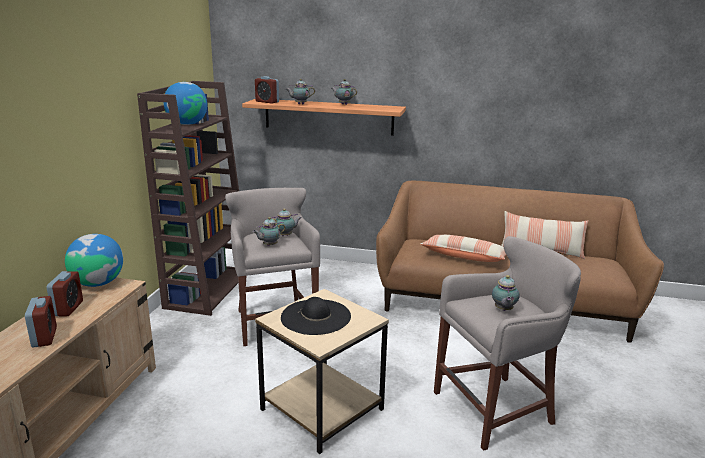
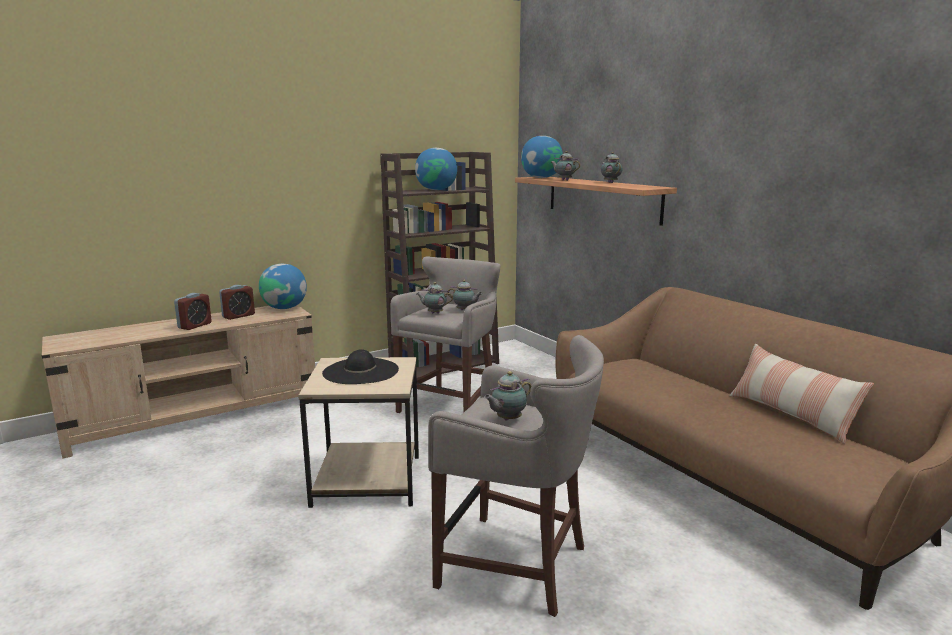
camera: 45 degrees right, 5 degrees down
alarm clock [255,76,279,104] -> globe [521,136,563,178]
pillow [420,235,506,262] -> none

